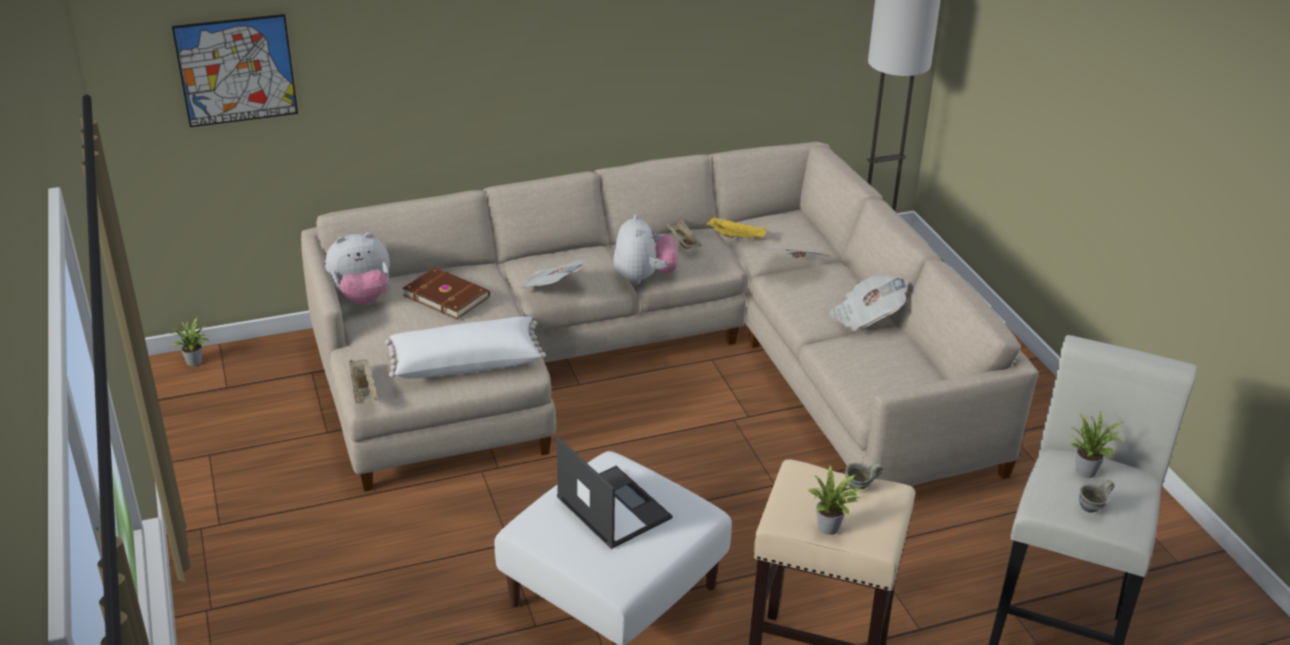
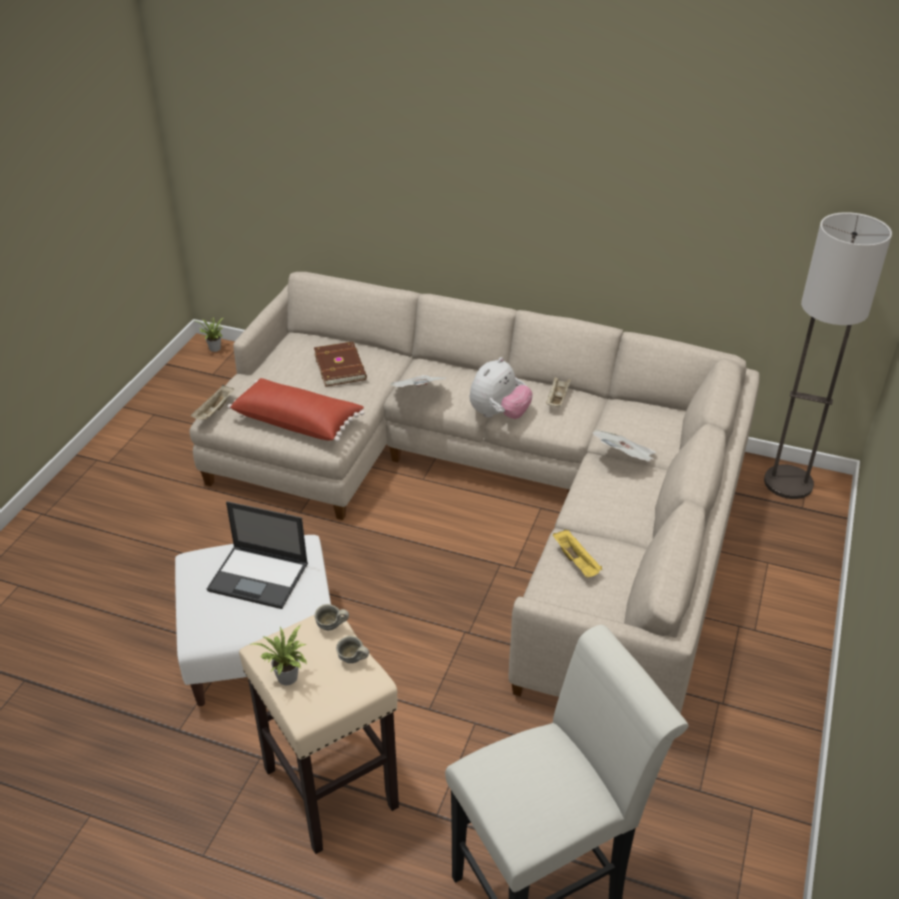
camera: 40 degrees right, 5 degrees up
picture [172,14,298,127] -> none
plush toy [325,232,390,305] -> none
white pillow [385,316,546,379] -> red pillow [227,378,365,442]
laptop [557,437,672,549] -> laptop turned 105 degrees clockwise [207,501,308,609]
yellow tray [707,217,766,238] -> yellow tray moved to [553,530,602,578]
newspaper [829,274,909,331] -> none
potted plant [1070,411,1127,478] -> none
grey mug [1079,480,1114,513] -> grey mug moved to [314,604,349,630]

